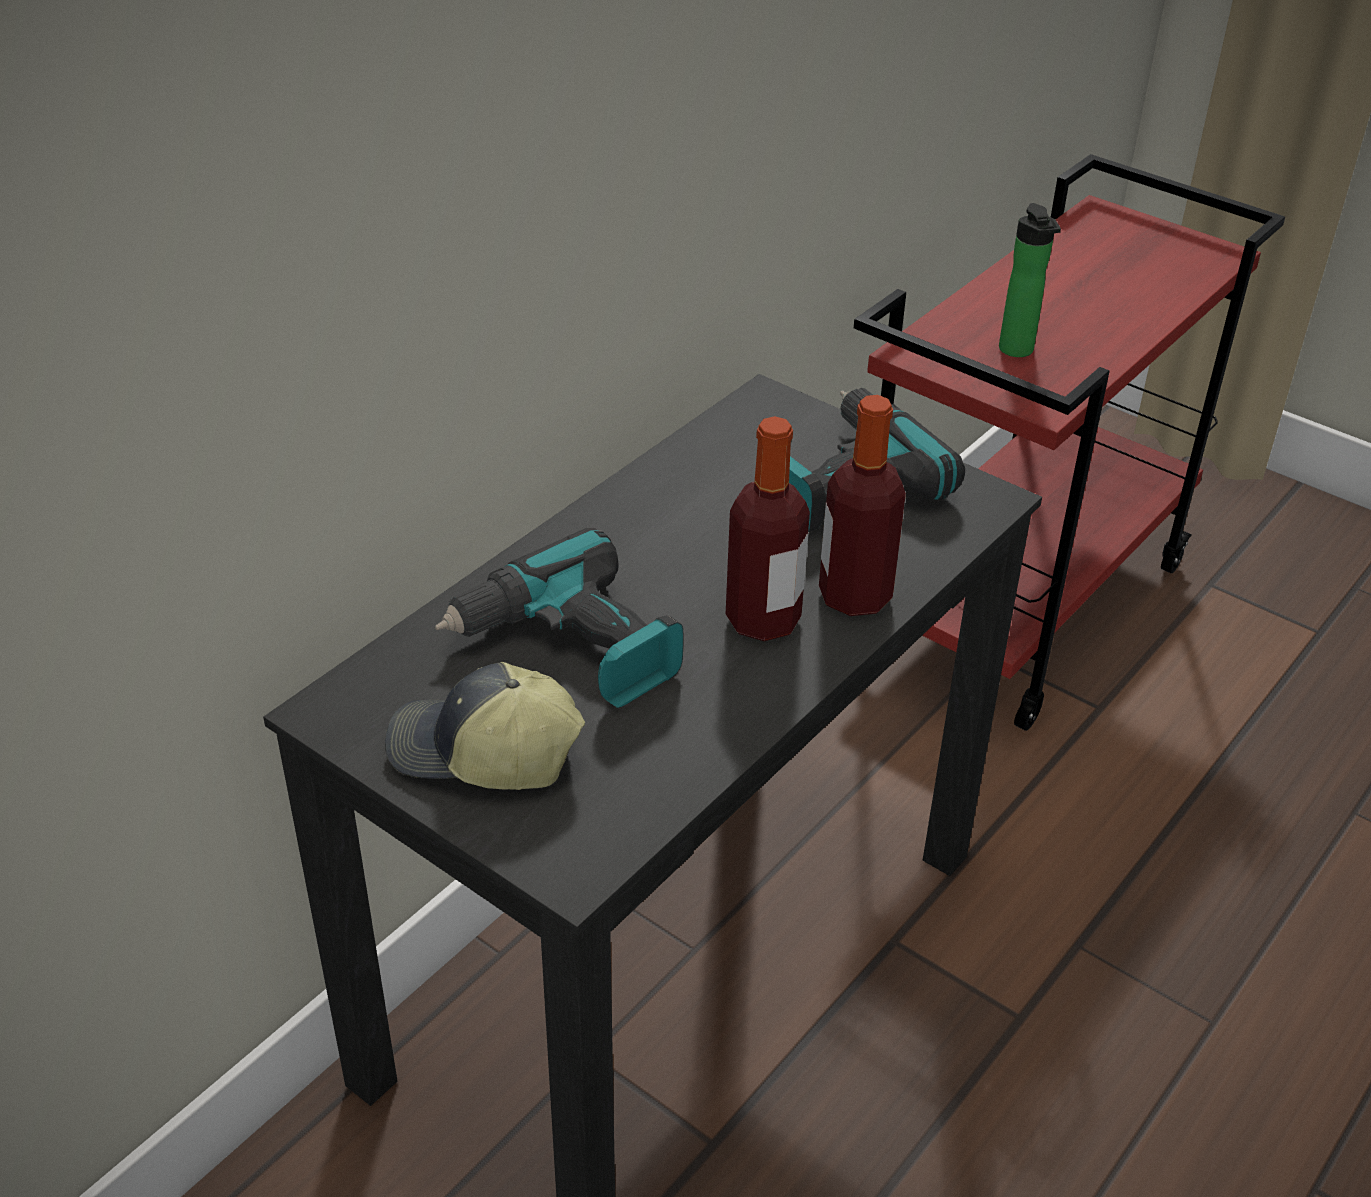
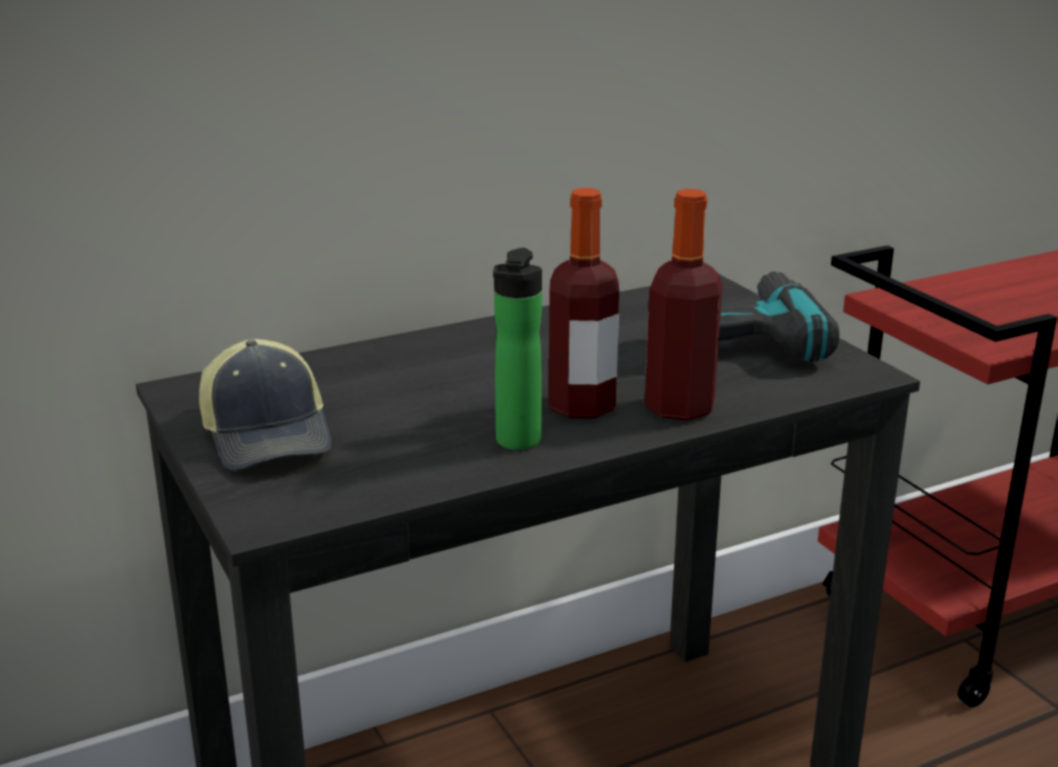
camera: 25 degrees right, 15 degrees down
cap [385,662,585,790] -> cap turned 150 degrees counterclockwise [199,339,331,471]
power drill [435,528,683,708] -> none
bottle [999,203,1061,357] -> bottle moved to [493,248,542,450]

